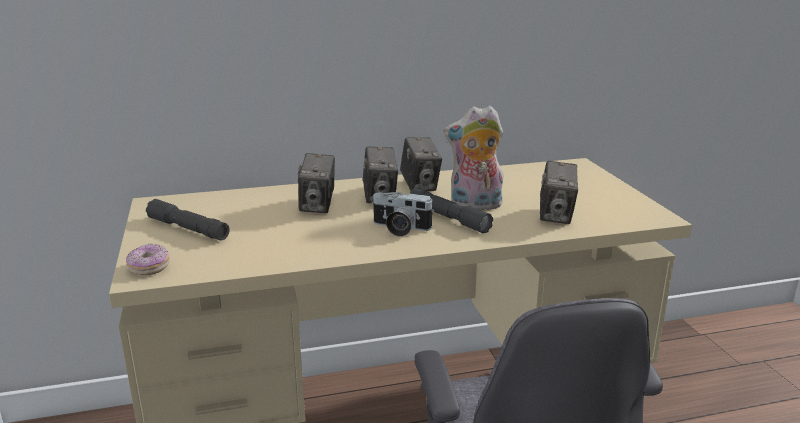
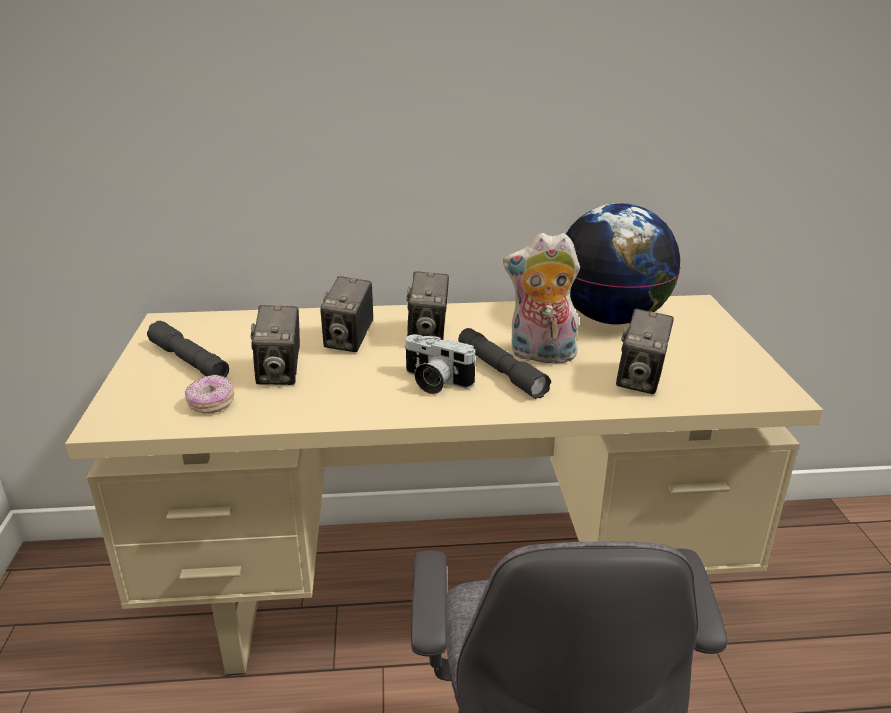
camera: 10 degrees right, 5 degrees up
donut [126,244,170,275] -> donut moved to [185,375,234,413]
camera [400,137,442,191] -> camera moved to [250,305,300,385]
none -> globe [566,203,680,325]

